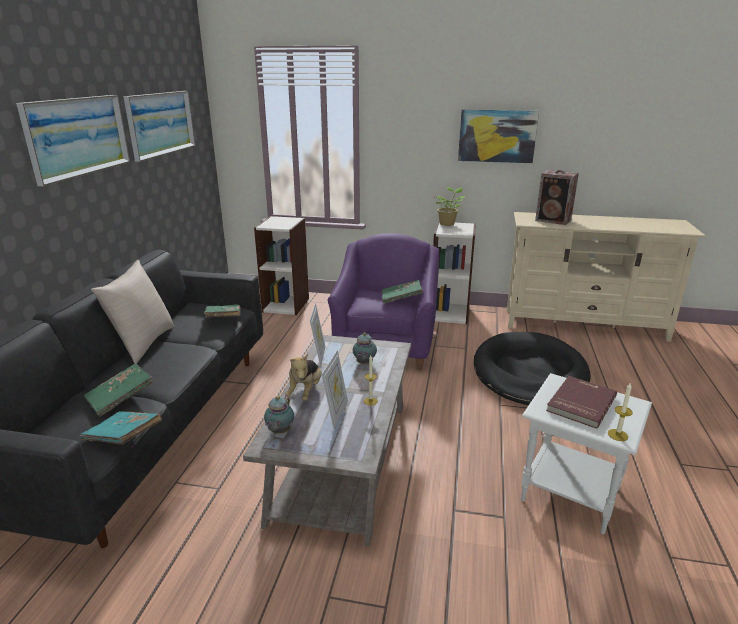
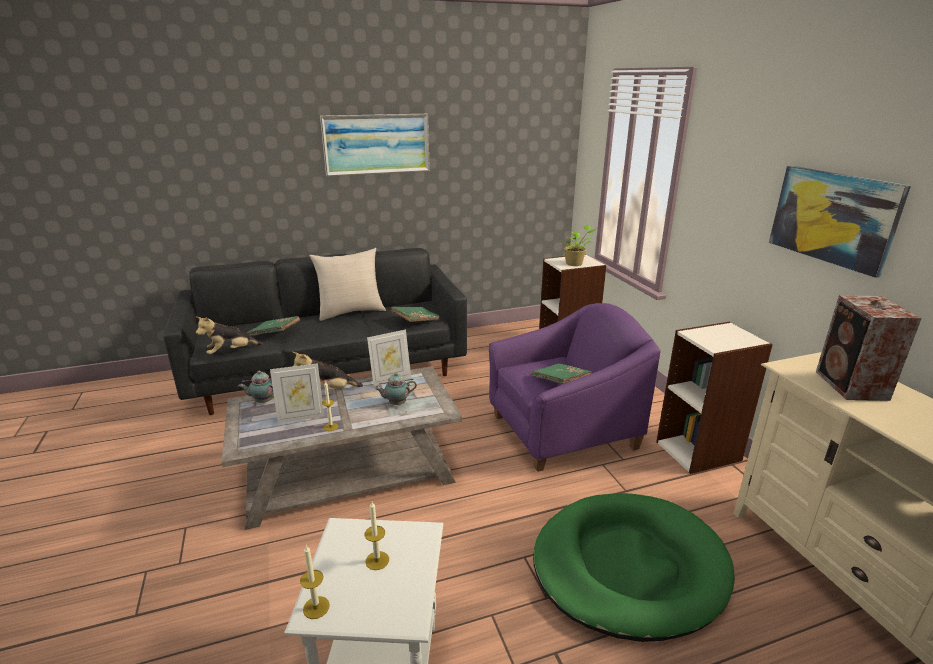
camera: 60 degrees right, 0 degrees up
turquoise book [80,411,162,445] -> plush toy [196,317,263,354]
picture [124,91,195,162] -> none
potted plant [435,187,465,226] -> potted plant moved to [563,225,596,266]
black dog bed [474,332,591,405] -> green dog bed [533,493,735,642]
red book [546,376,617,429] -> candle [364,502,389,570]

